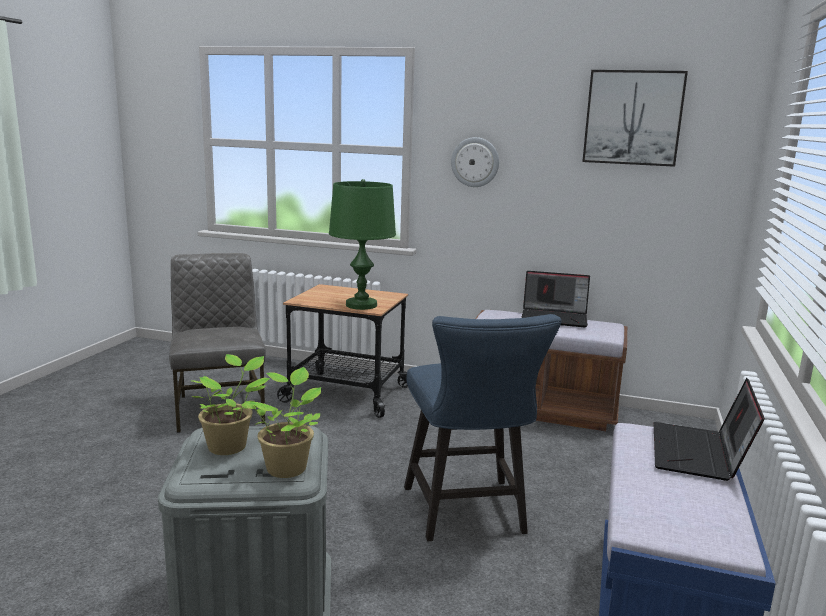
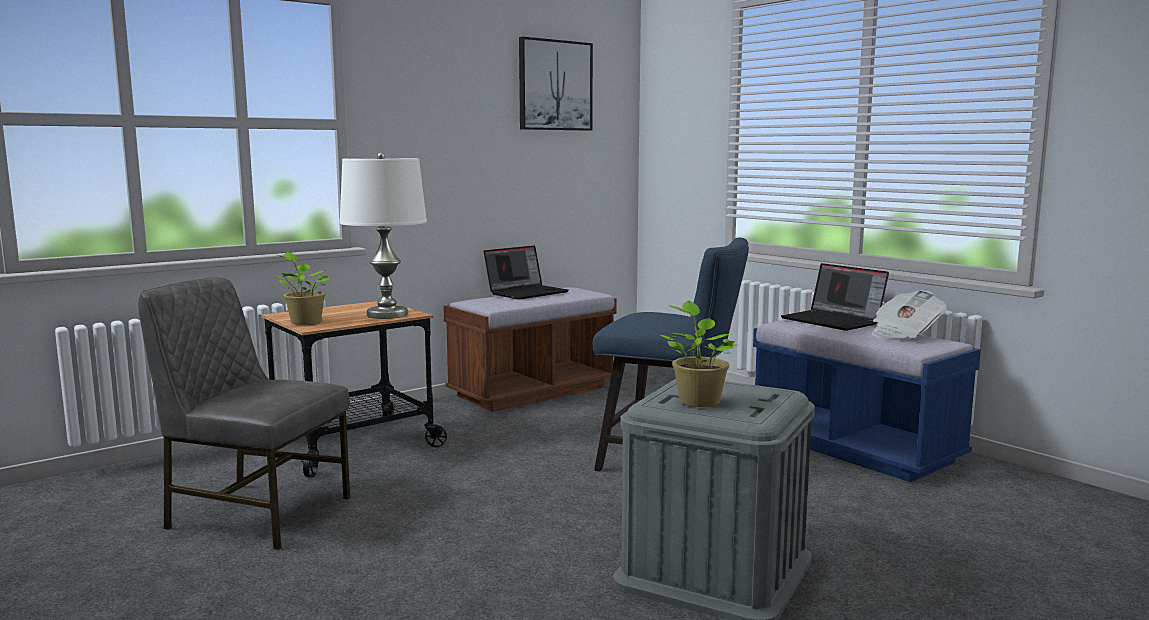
camera: 55 degrees left, 5 degrees down
potted plant [244,367,321,478] -> potted plant moved to [274,252,329,325]
green table lamp [329,179,396,310] -> white table lamp [340,153,427,319]
wall clock [451,137,499,187] -> none
none -> newspaper [872,290,947,338]

